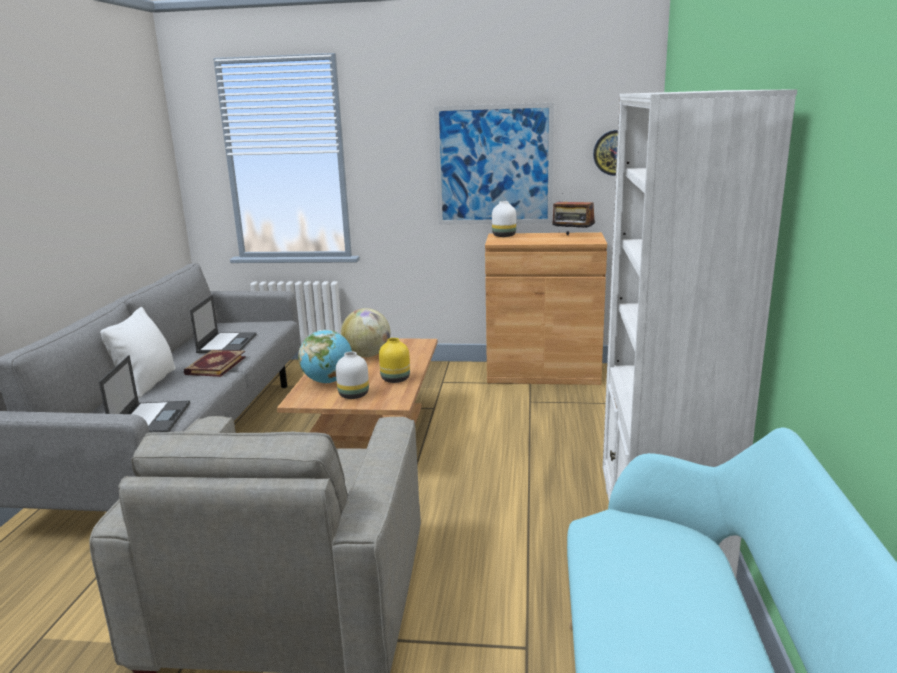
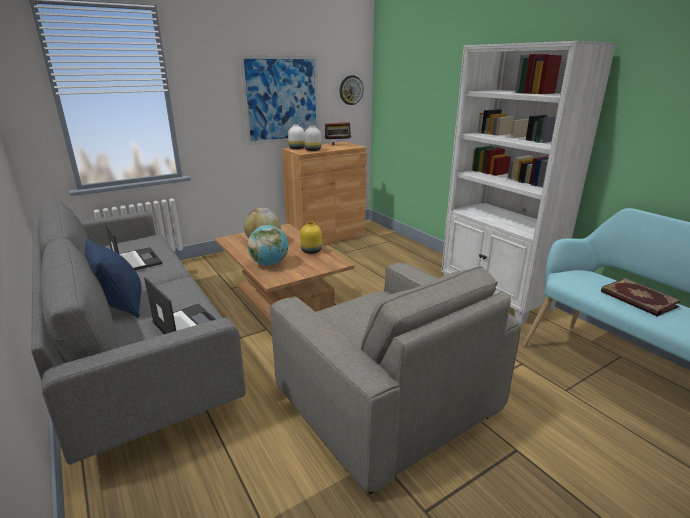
camera: 40 degrees left, 5 degrees up
white pillow [101,307,176,398] -> blue pillow [85,239,141,318]
book [184,350,246,377] -> book moved to [601,278,682,317]
white vase [336,351,369,399] -> white vase moved to [304,126,321,151]

